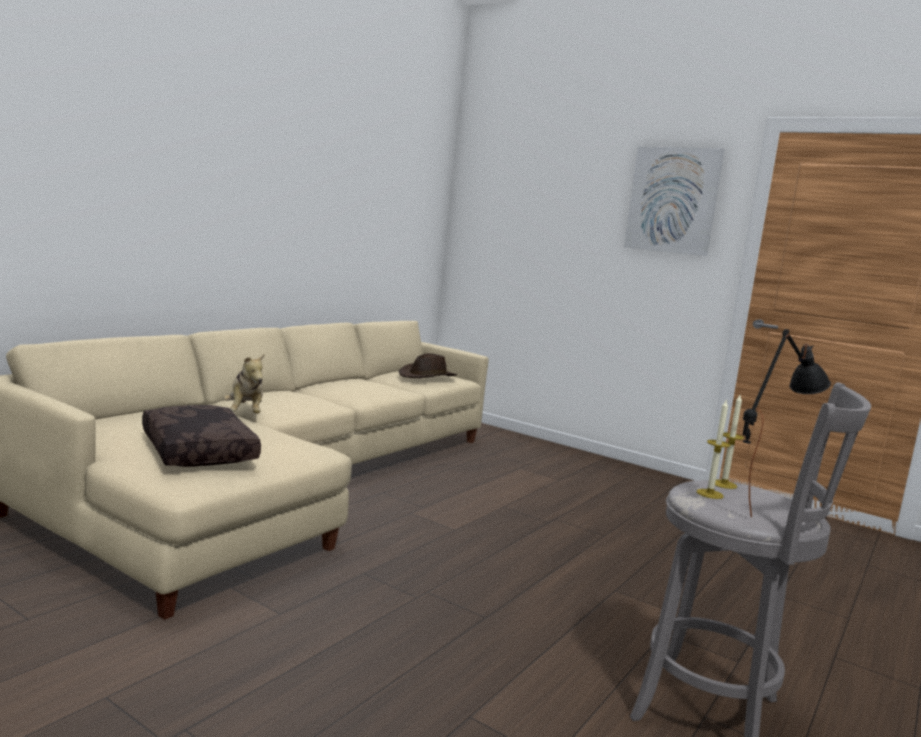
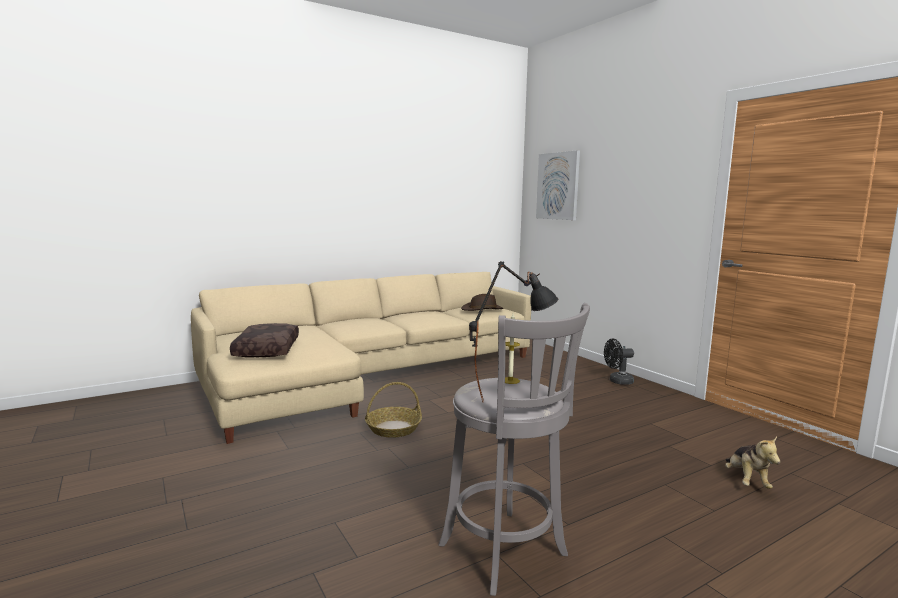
camera: 25 degrees right, 0 degrees up
plush toy [223,354,264,413] -> plush toy moved to [725,436,780,489]
picture [624,146,725,256] -> picture moved to [536,150,580,220]
candle [697,399,730,499] -> none
none -> basket [365,382,422,438]
none -> black fan [604,339,634,385]

